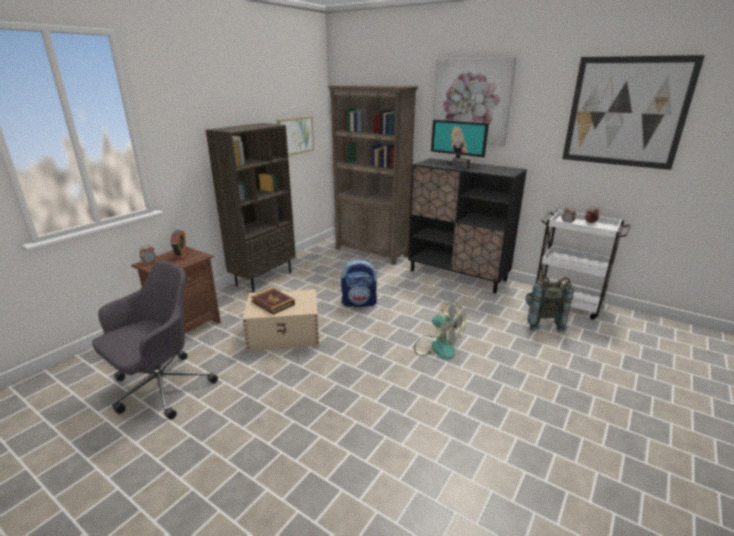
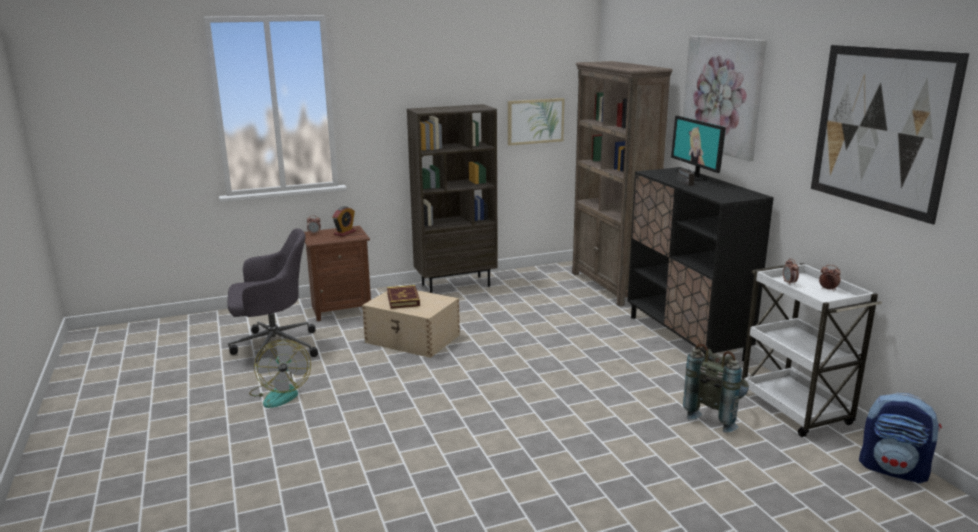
camera: 35 degrees right, 5 degrees down
backpack [341,259,377,307] -> backpack moved to [859,393,942,483]
fan [414,302,465,360] -> fan moved to [249,339,311,408]

